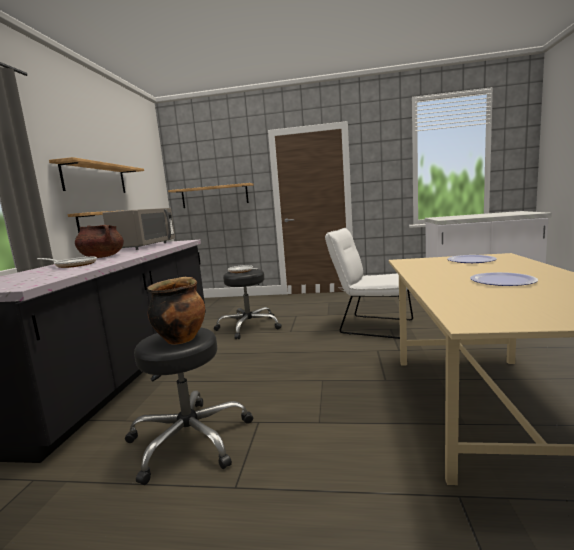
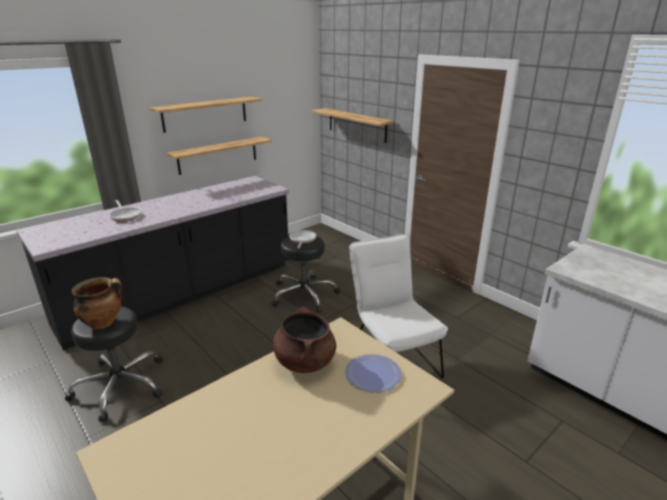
camera: 40 degrees right, 15 degrees up
brown cooking pot [75,225,124,258] -> brown cooking pot moved to [273,307,336,373]
grey microwave [103,208,175,250] -> none
plate [470,272,538,286] -> none

